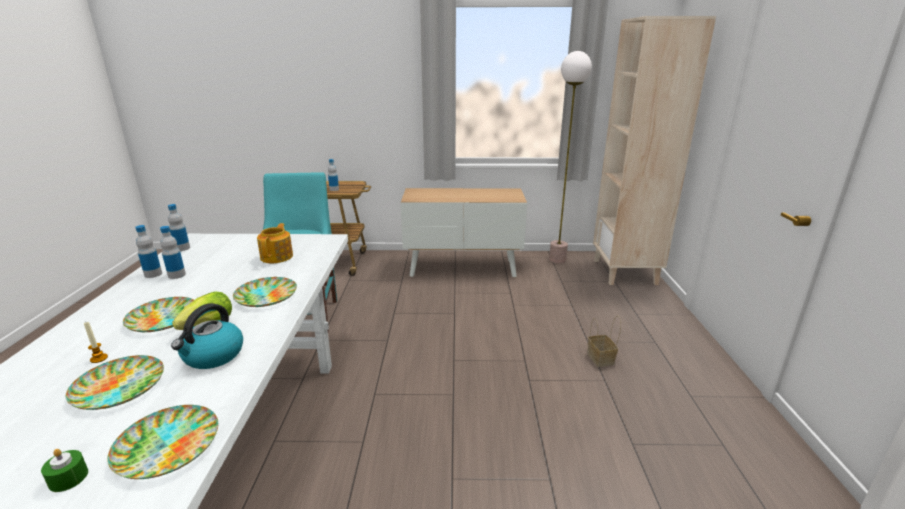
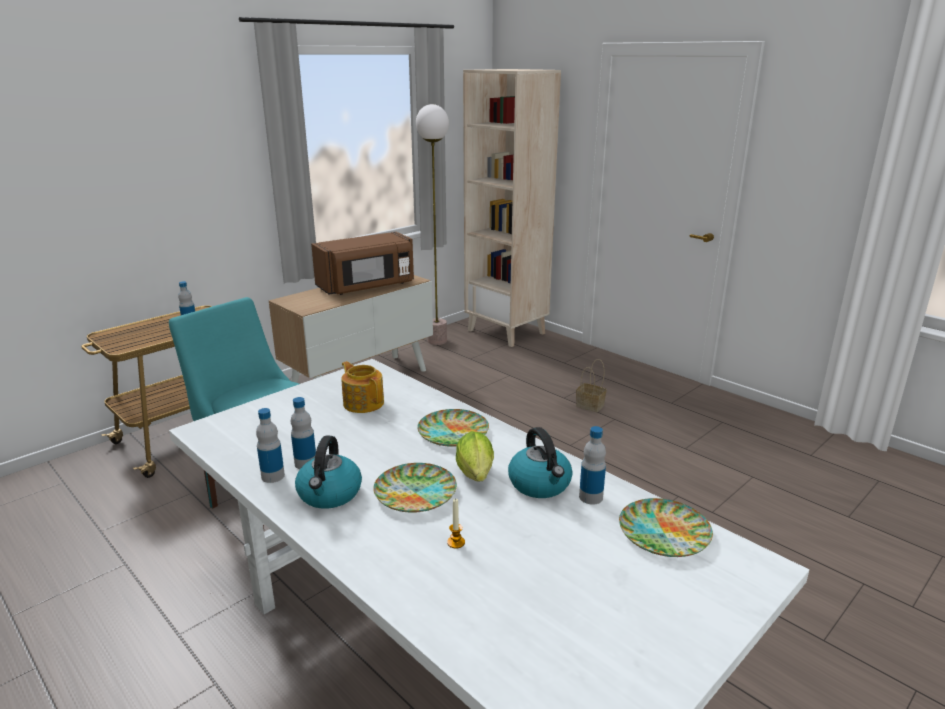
camera: 45 degrees left, 0 degrees up
green candle [41,449,88,492] -> none
plate [66,355,164,410] -> none
bottle [168,204,190,251] -> bottle moved to [579,426,606,505]
none -> kettle [295,436,362,509]
none -> brown microwave [311,232,414,295]

